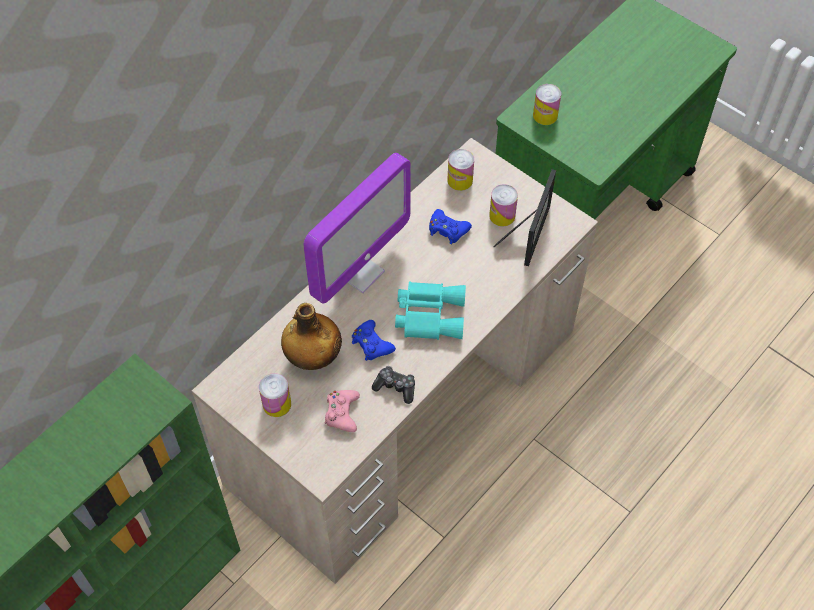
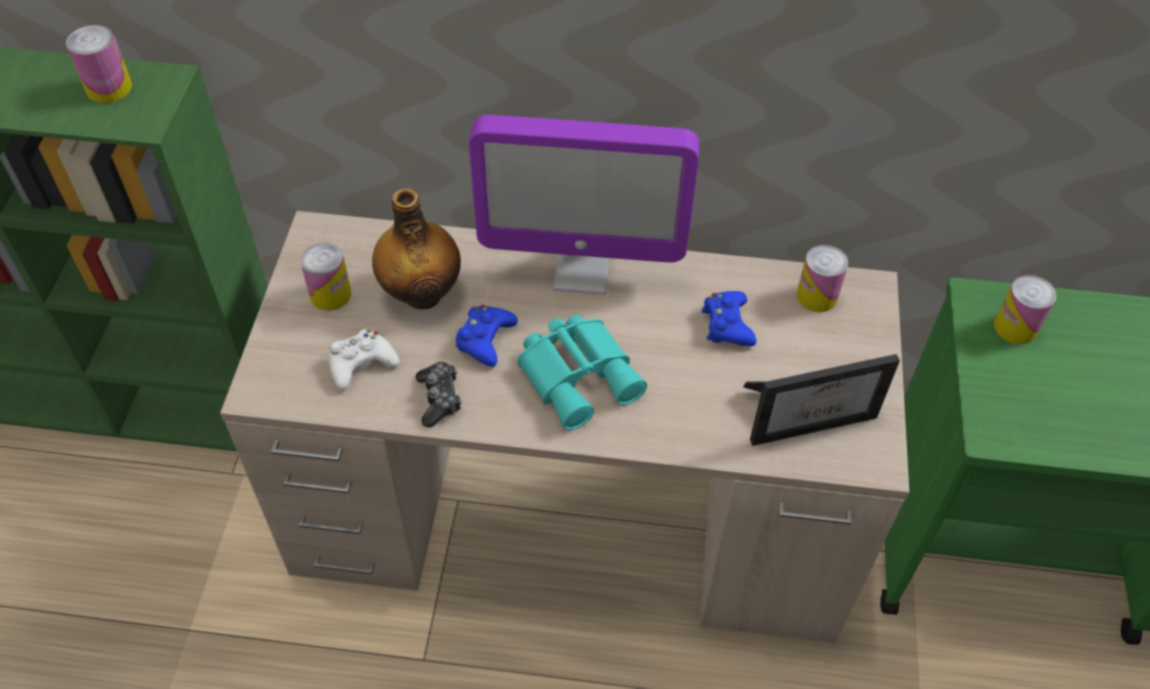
camera: 55 degrees right, 5 degrees down
pink game controller [325,390,360,432] -> white game controller [328,329,399,390]
can [489,184,518,226] -> can moved to [66,25,132,103]

